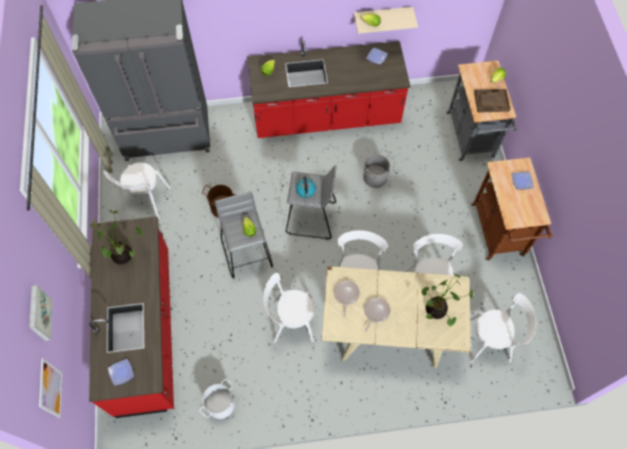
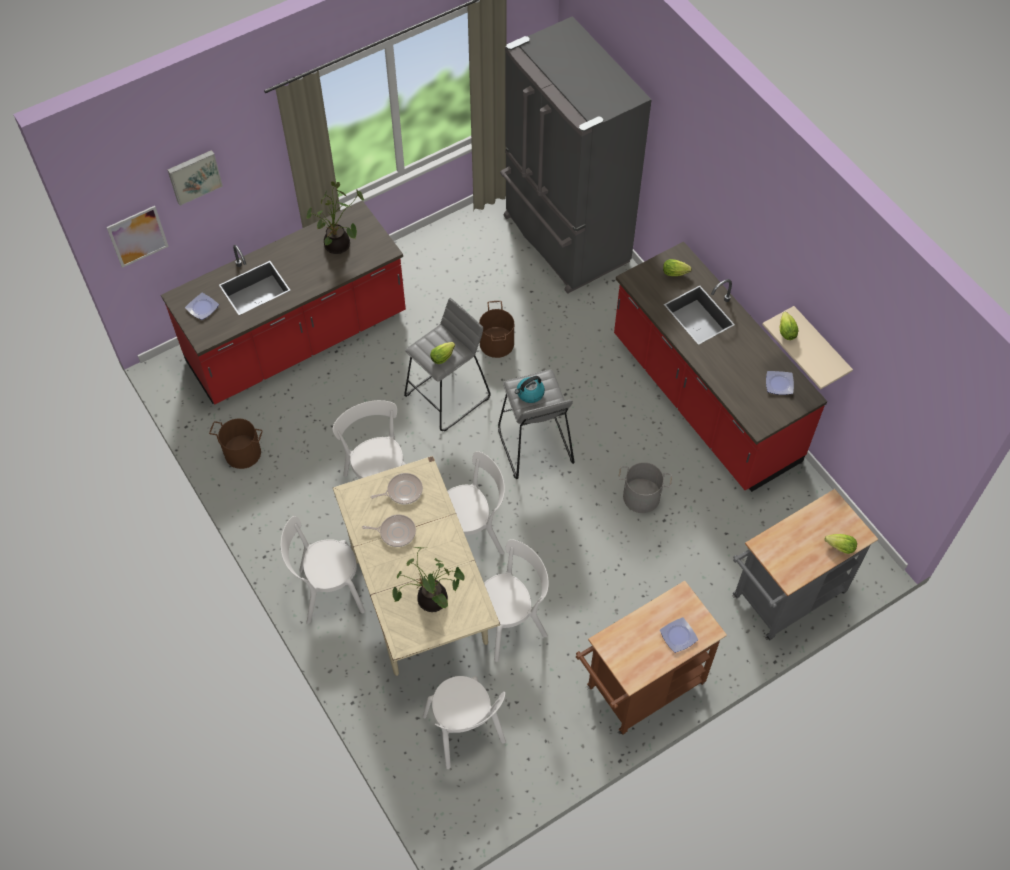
camera: 65 degrees right, 5 degrees down
white chair [103,162,171,219] -> white chair moved to [281,516,365,624]
white bucket [199,379,235,419] -> brown bucket [209,418,262,469]
brown tray [474,89,511,113] -> none

